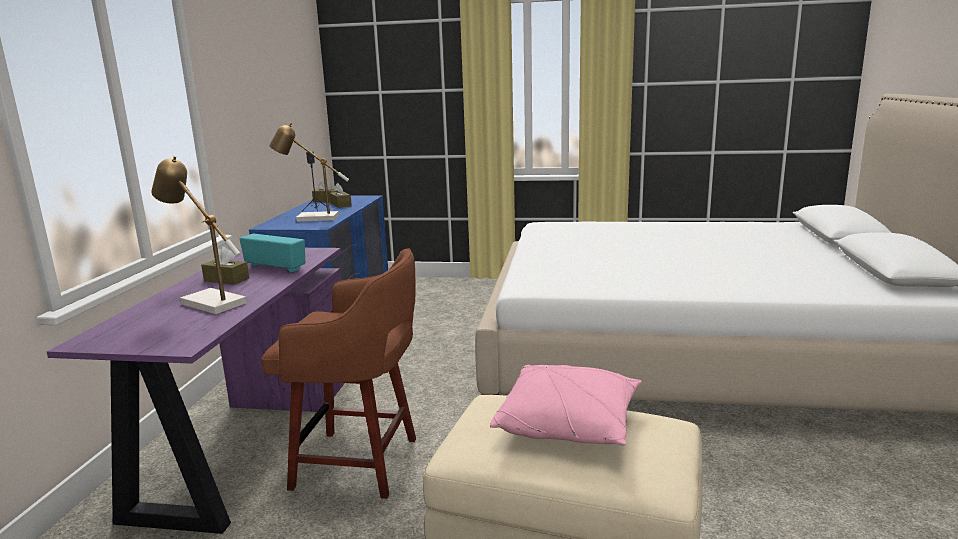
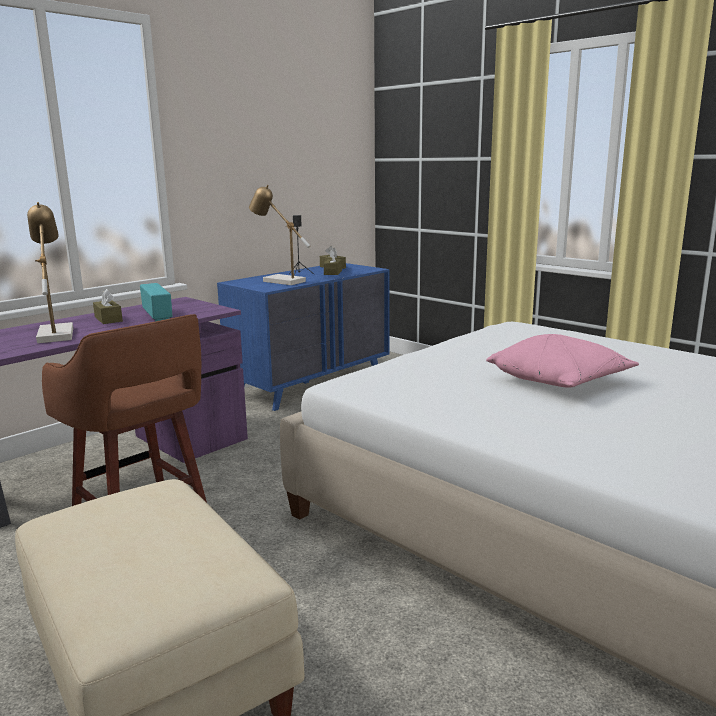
camera: 35 degrees right, 0 degrees up
pink pillow [490,365,642,445] -> pink pillow moved to [486,334,639,388]

